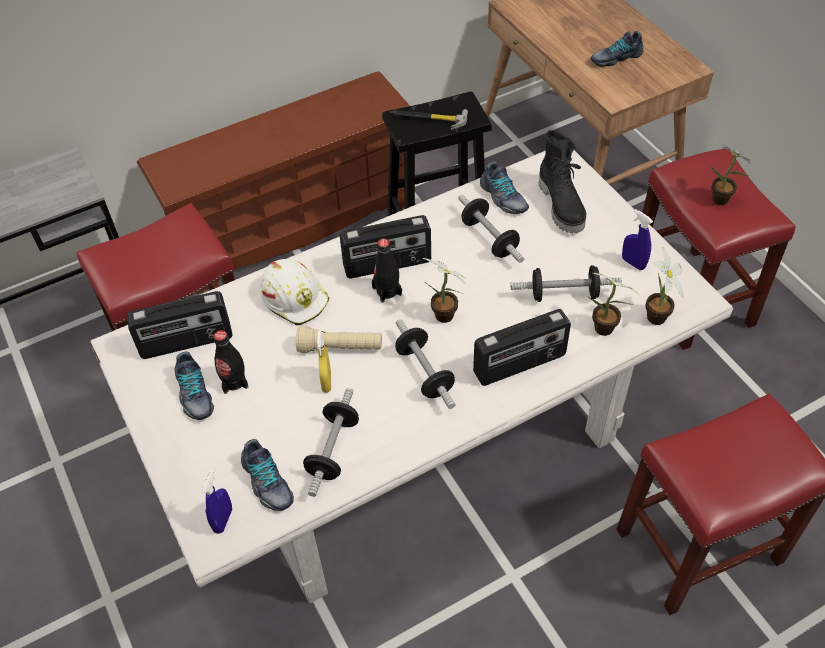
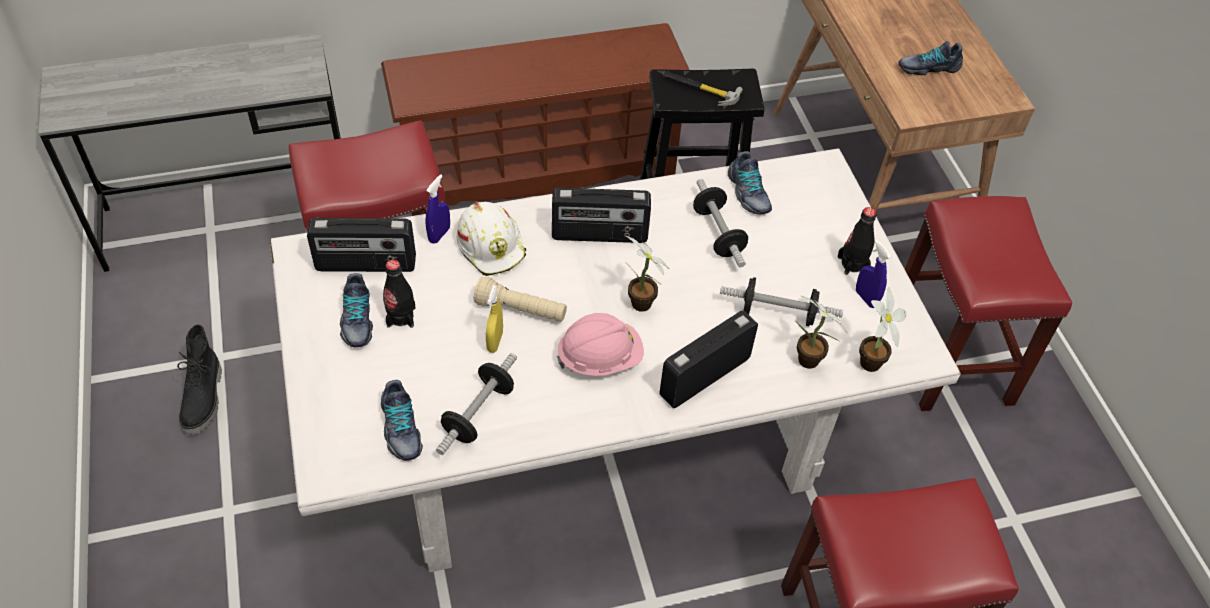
camera: 10 degrees right, 0 degrees up
blue spray bottle [201,468,232,534] -> blue spray bottle moved to [426,174,450,244]
black bottle [372,238,402,303] -> black bottle moved to [838,207,877,275]
dumbbell [395,319,455,409] -> pink hard hat [557,313,644,376]
radio [473,309,571,386] -> radio turned 150 degrees clockwise [659,310,758,408]
black boot [539,130,586,233] -> black boot moved to [177,324,222,436]
potted plant [710,144,757,205] -> none

